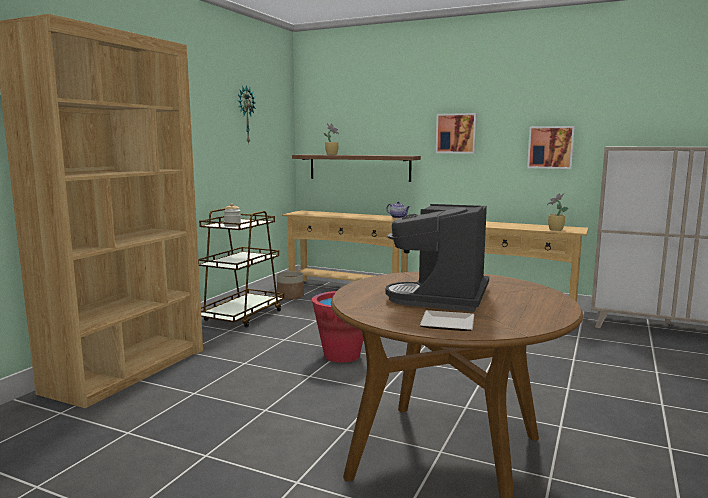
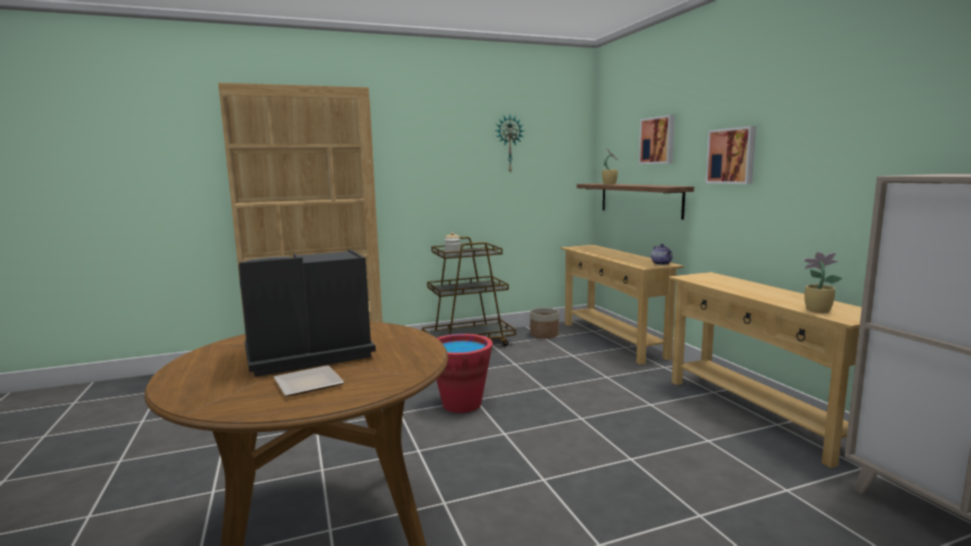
camera: 45 degrees right, 0 degrees up
plate [420,310,474,331] -> plate moved to [274,365,344,396]
picture [527,126,575,169] -> picture moved to [639,115,675,164]

